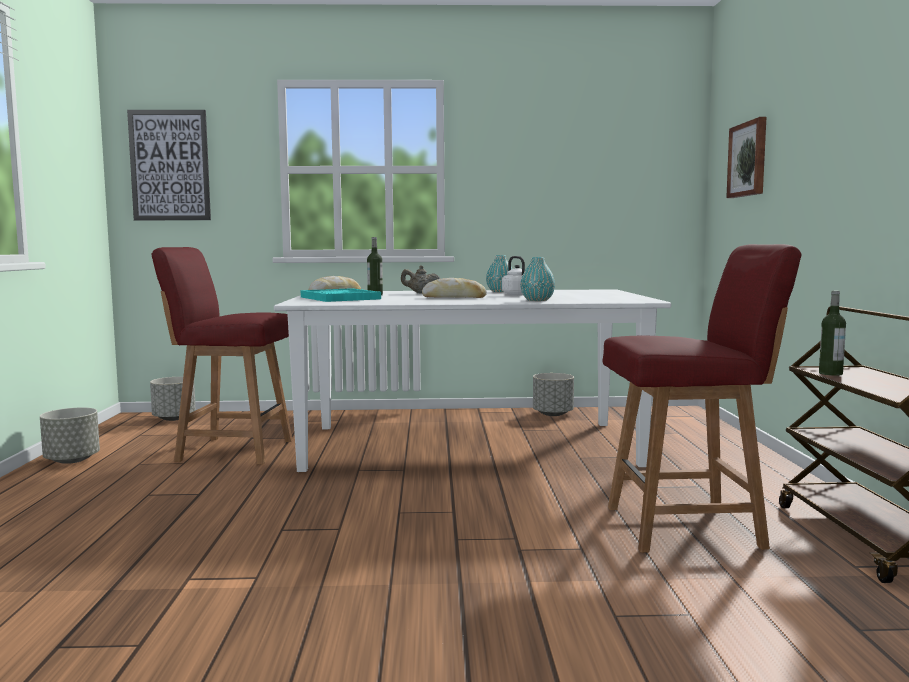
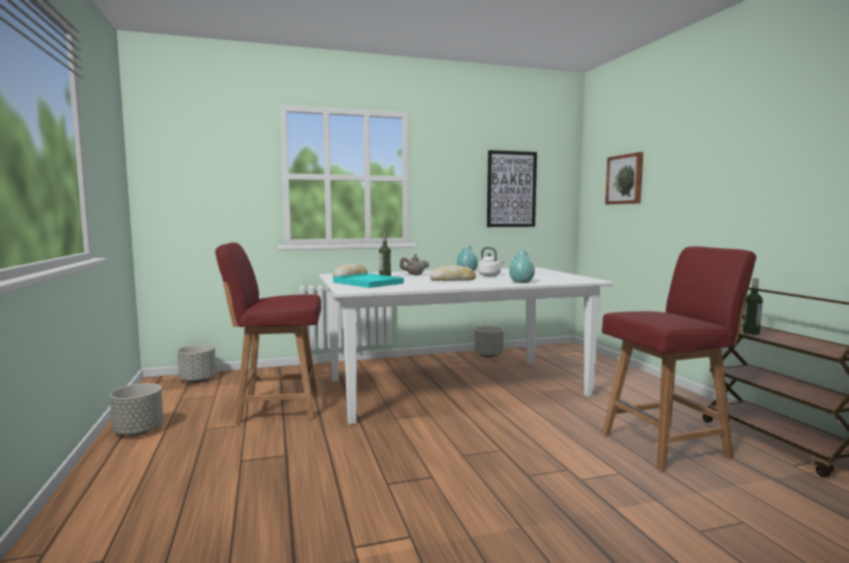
camera: 15 degrees left, 0 degrees up
picture [127,110,211,220] -> picture moved to [487,150,537,227]

